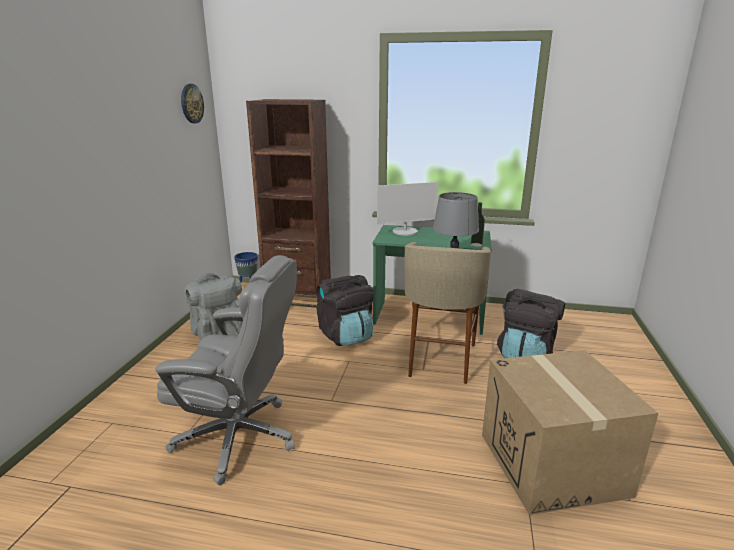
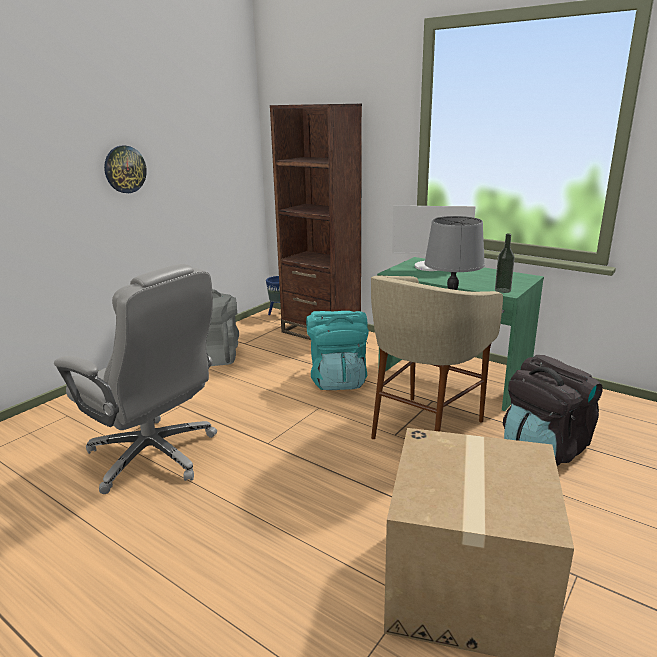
camera: 25 degrees right, 0 degrees up
wall clock [181,84,204,123] -> wall clock moved to [104,146,147,193]
black backpack [316,275,374,346] -> turquoise backpack [306,311,369,390]

